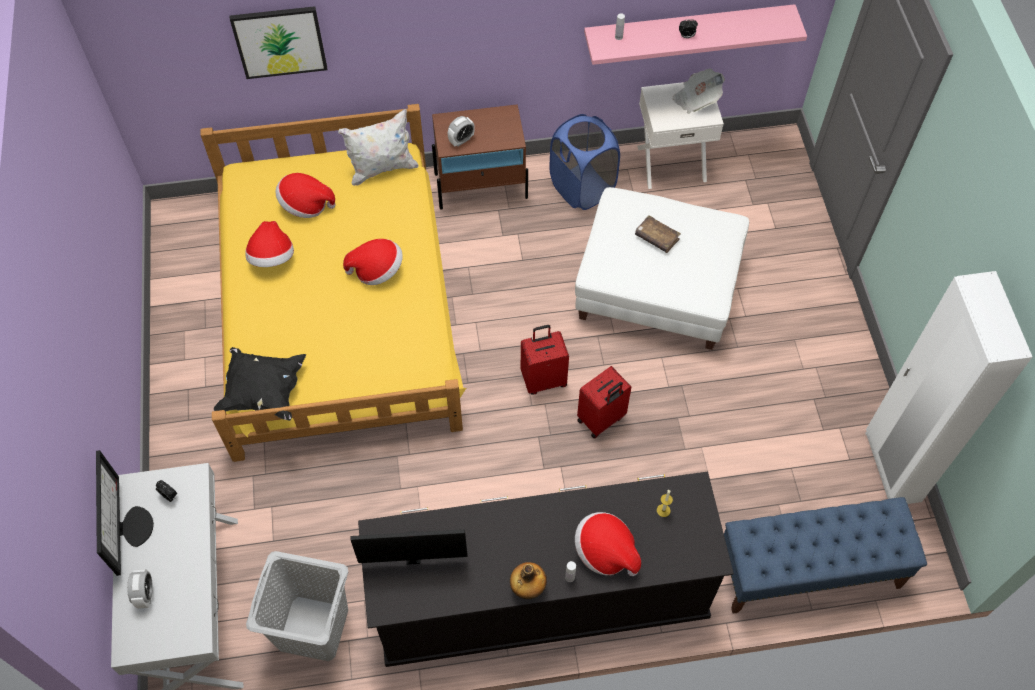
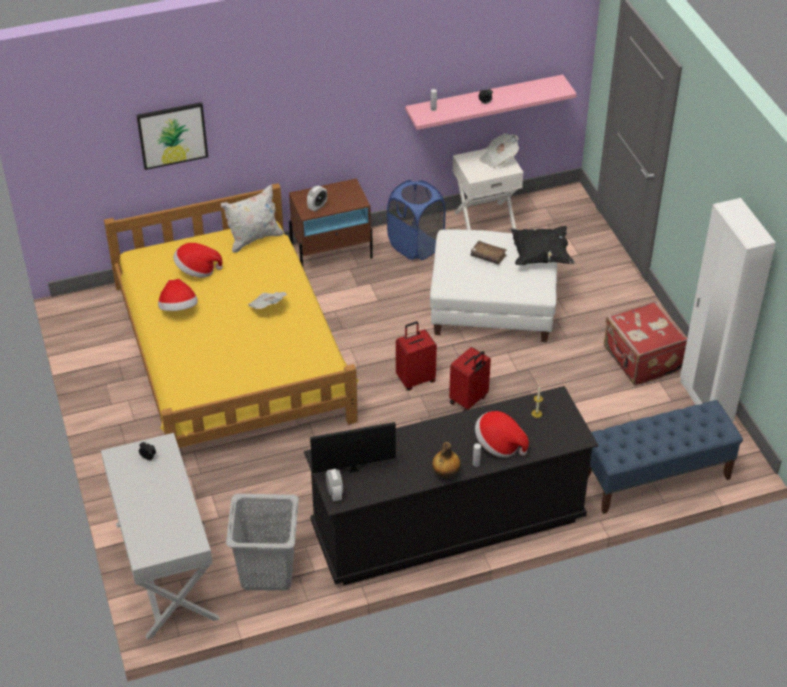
camera: 10 degrees left, 15 degrees down
monitor [96,450,154,576] -> none
alarm clock [127,569,153,609] -> alarm clock moved to [326,469,343,501]
black pillow [214,347,306,421] -> black pillow moved to [509,226,575,265]
hat [343,239,403,285] -> newspaper [247,292,287,309]
none -> red suitcase [604,300,687,386]

